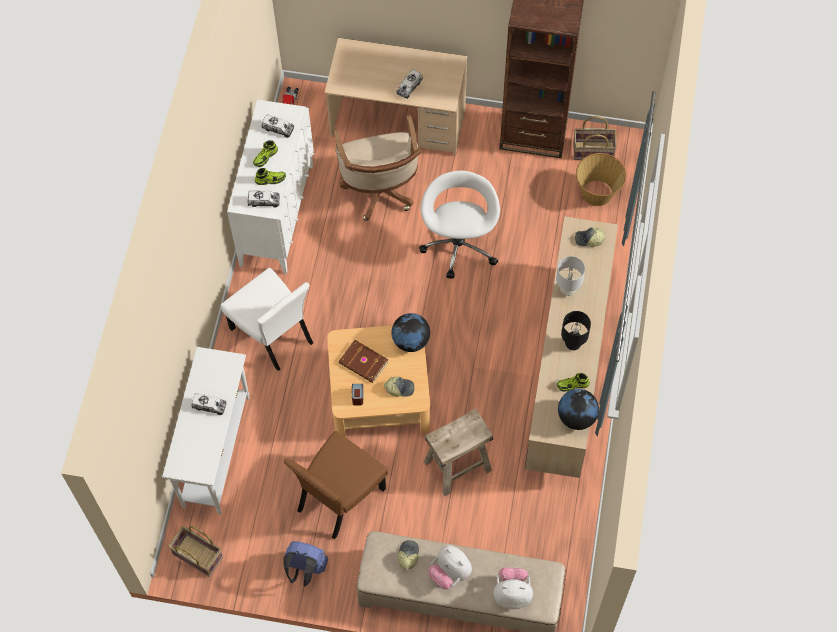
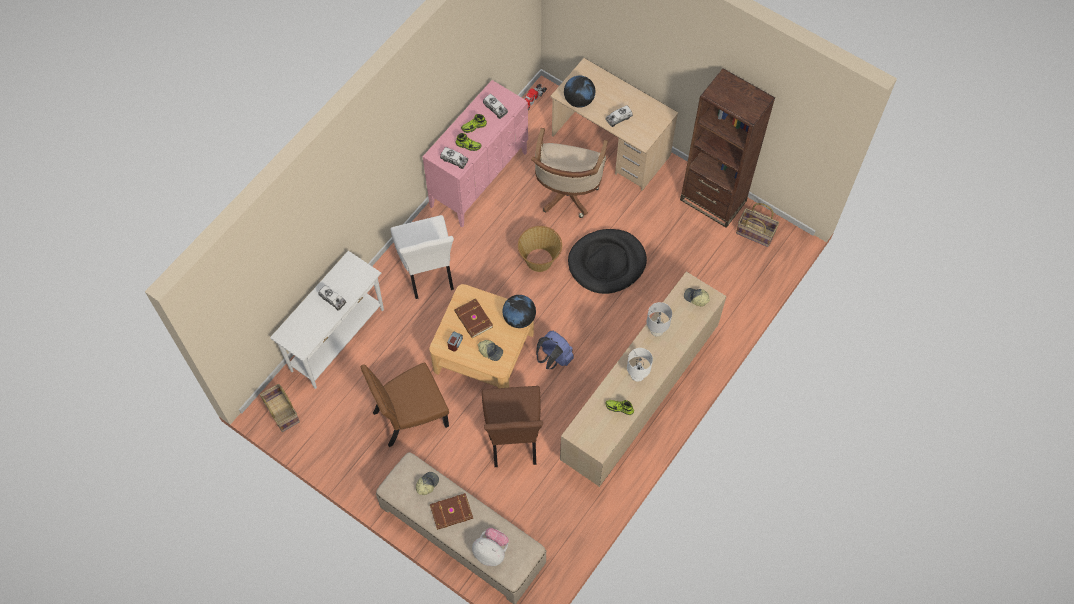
camera: 25 degrees right, 0 degrees up
white dresser [227,100,314,274] -> pink dresser [423,80,528,228]
blue backpack [283,541,328,586] -> blue backpack moved to [536,331,574,369]
white office chair [419,171,500,279] -> black dog bed [568,229,647,294]
beige stool [424,408,493,496] -> brown chair [482,386,543,467]
plush toy [429,545,472,589] -> brown book [430,493,473,530]
globe [558,389,599,430] -> globe moved to [564,75,595,108]
black table lamp [561,311,591,350] -> white table lamp [627,348,653,382]
basket [576,153,626,206] -> basket moved to [518,226,562,272]

